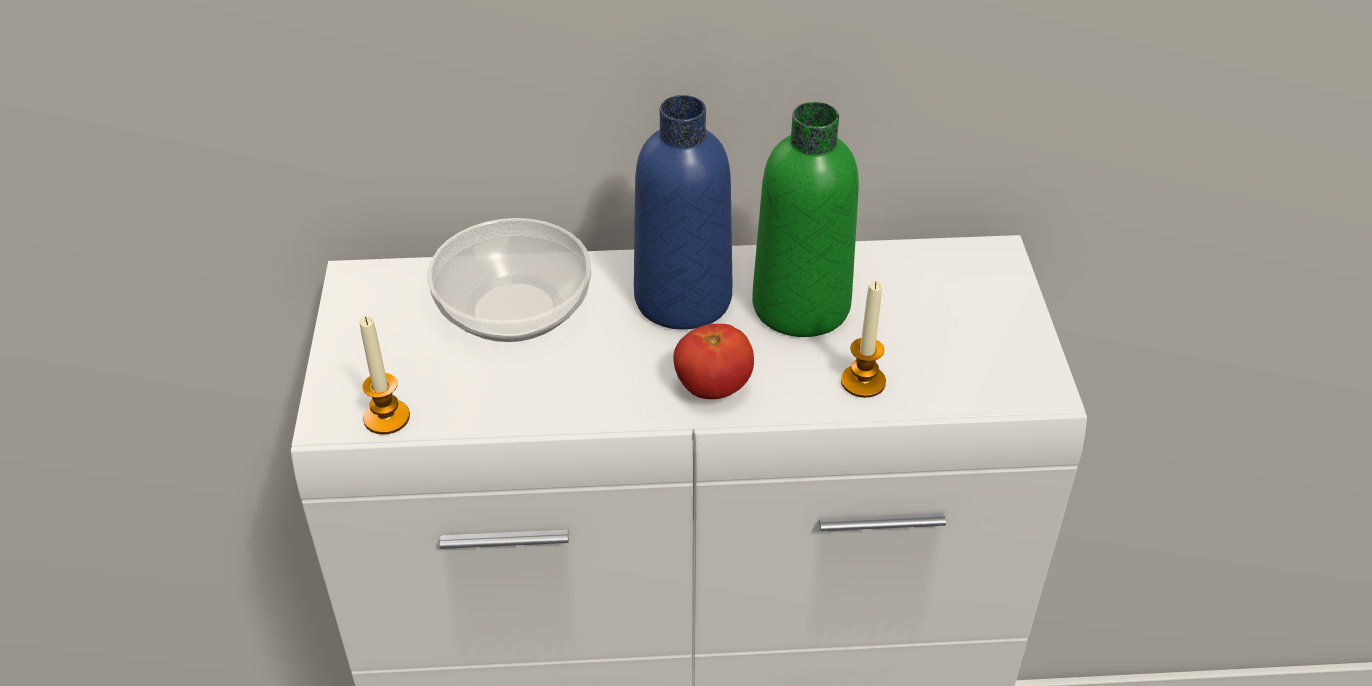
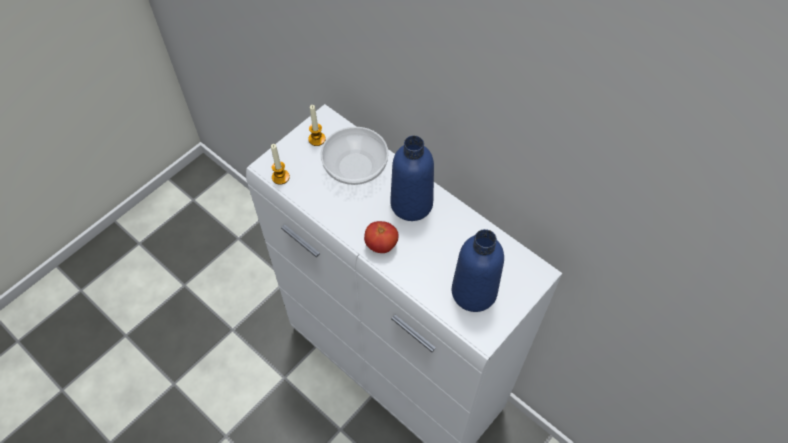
camera: 45 degrees right, 15 degrees up
green bottle [752,102,859,337] -> none
candle [841,281,886,398] -> candle moved to [308,105,326,146]
none -> blue bottle [452,229,504,312]

